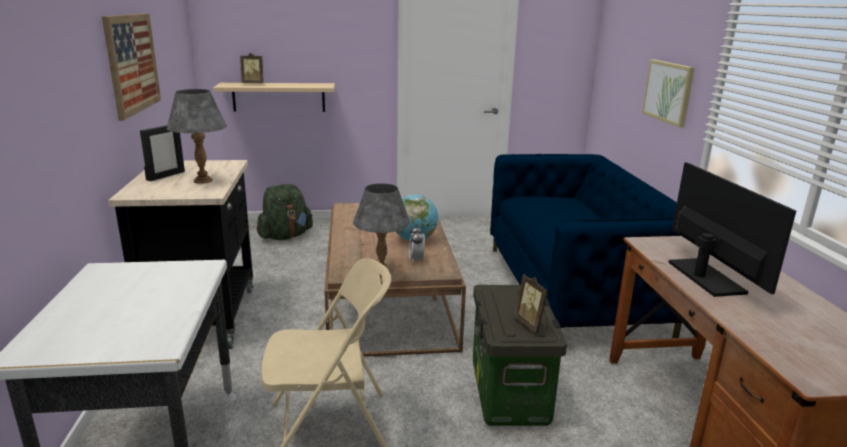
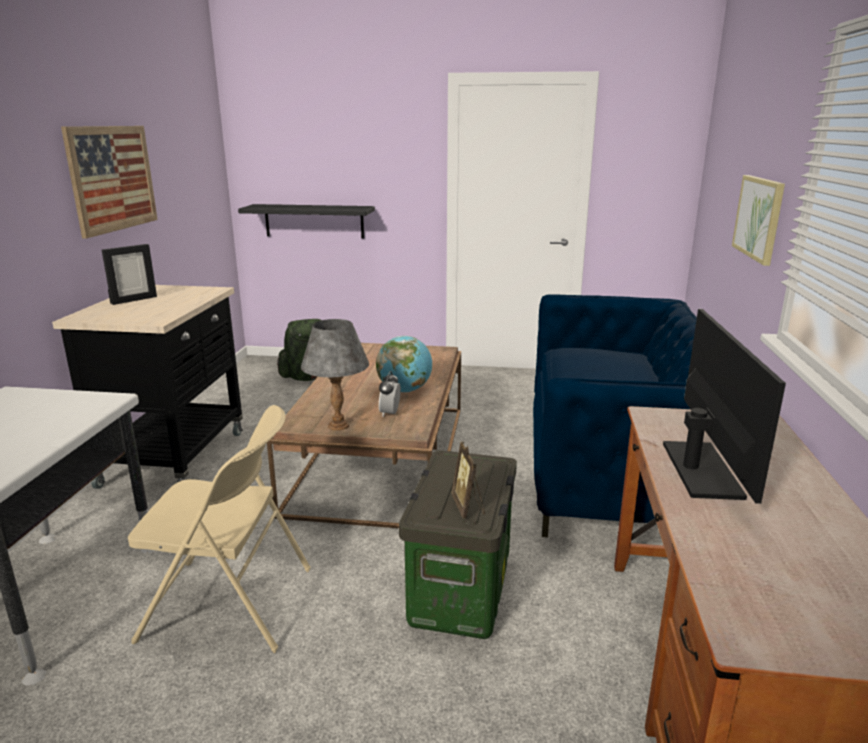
camera: 15 degrees right, 0 degrees up
grey table lamp [167,89,227,184] -> none
beige shelf [213,83,335,112] -> black shelf [238,204,375,238]
picture frame [240,53,263,83] -> none

